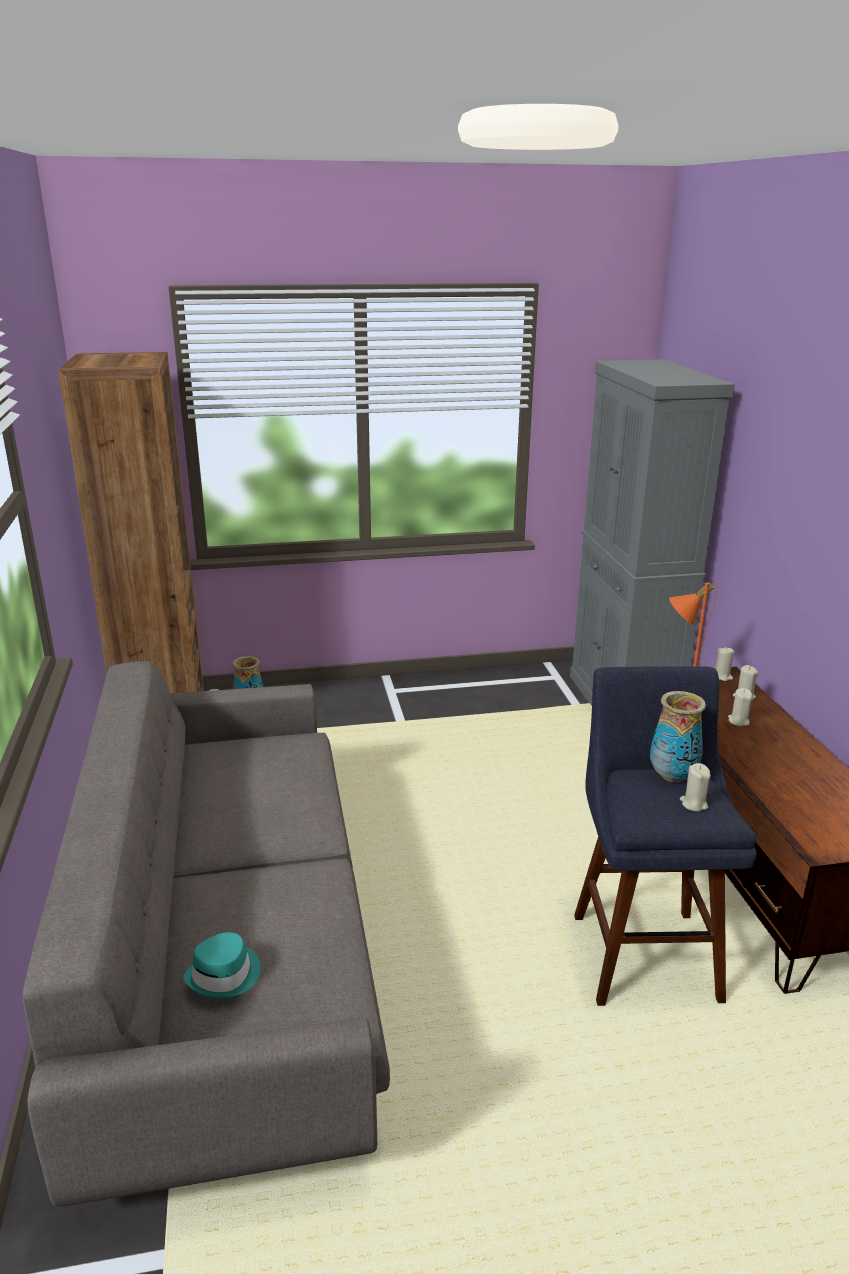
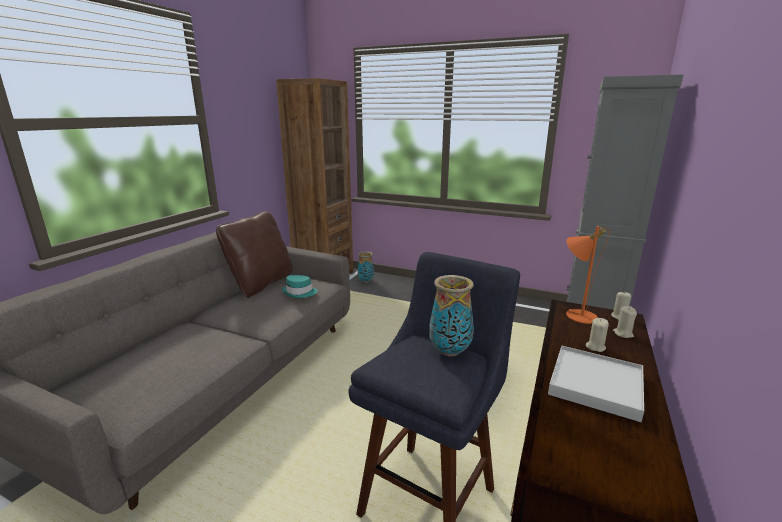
camera: 35 degrees right, 5 degrees down
turquoise hat [183,932,261,999] -> turquoise hat moved to [282,275,317,298]
beige candle [680,763,711,811] -> none
none -> brown pillow [216,211,293,298]
none -> white tray [548,346,644,422]

